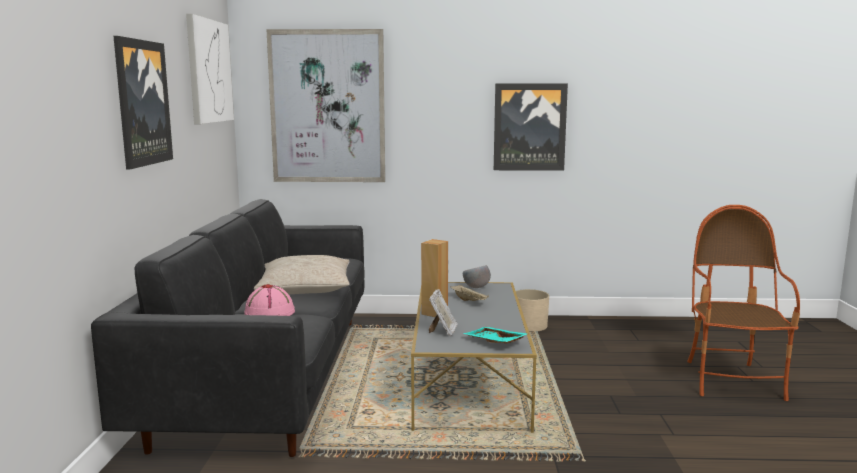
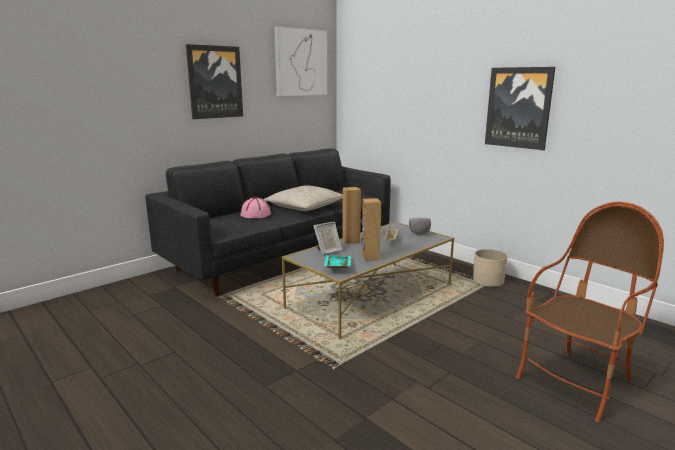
camera: 45 degrees right, 5 degrees up
picture [266,29,385,182] -> none
none -> brown speaker [362,198,381,261]

